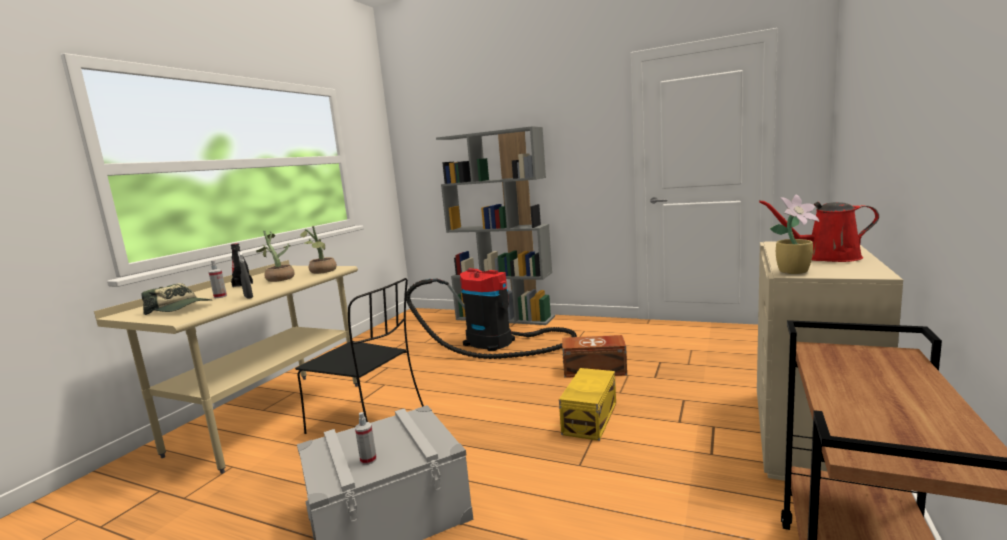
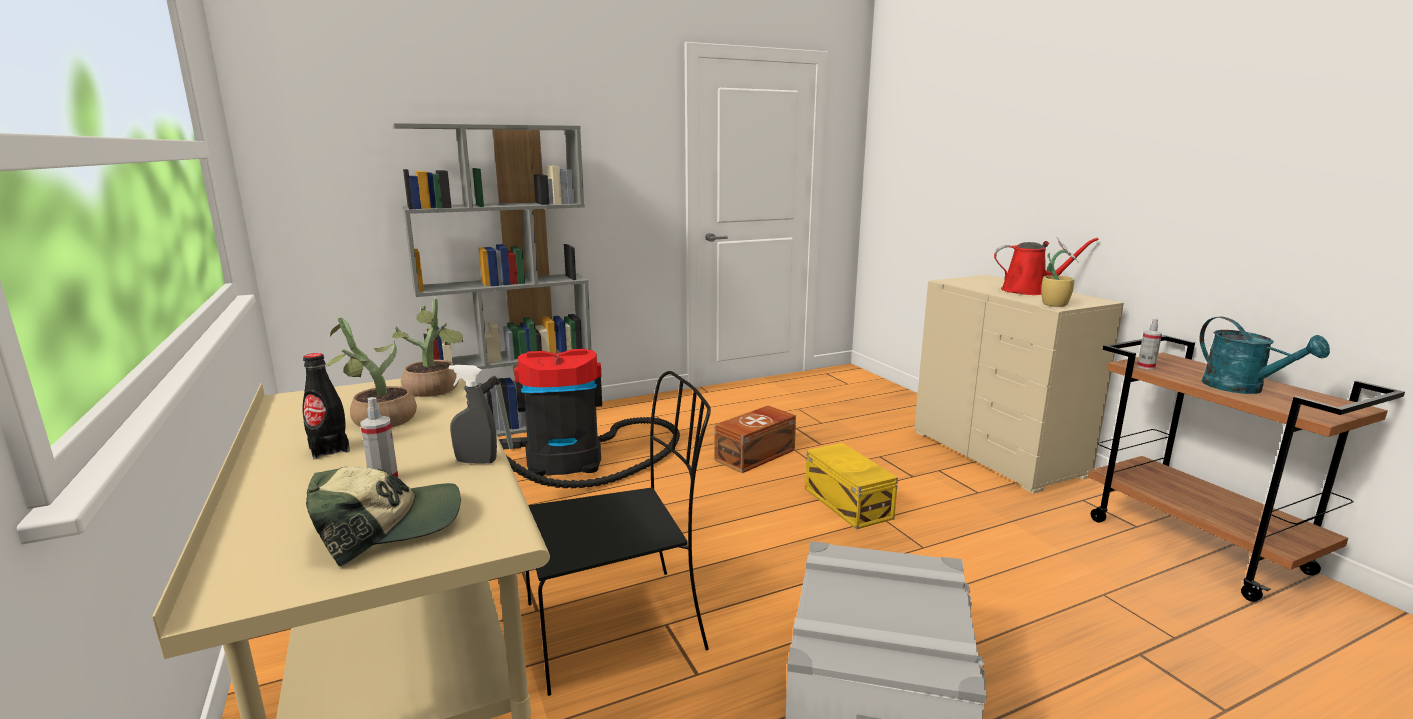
camera: 50 degrees left, 5 degrees up
spray bottle [355,412,377,465] -> spray bottle moved to [1137,319,1162,369]
red watering can [759,200,879,262] -> red watering can turned 135 degrees counterclockwise [994,238,1099,295]
none -> turquoise watering can [1199,317,1330,394]

